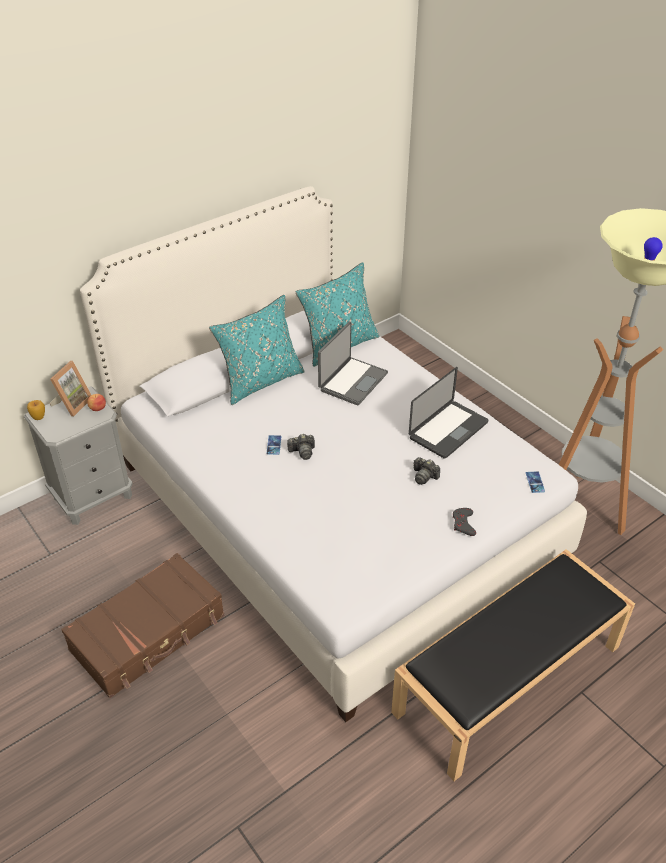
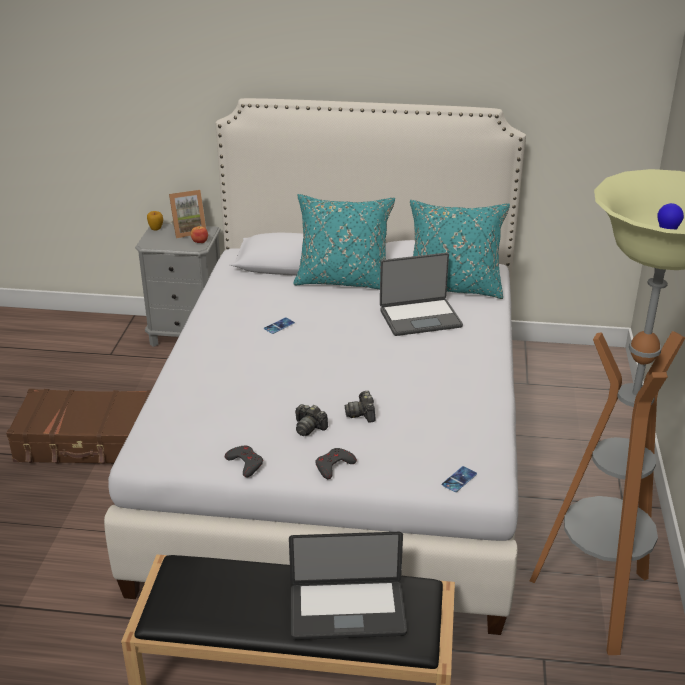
camera: 45 degrees right, 10 degrees down
camera [287,434,315,460] -> camera moved to [295,404,328,436]
laptop [409,367,488,459] -> laptop moved to [289,532,407,640]
none -> grey game controller [225,445,263,477]

